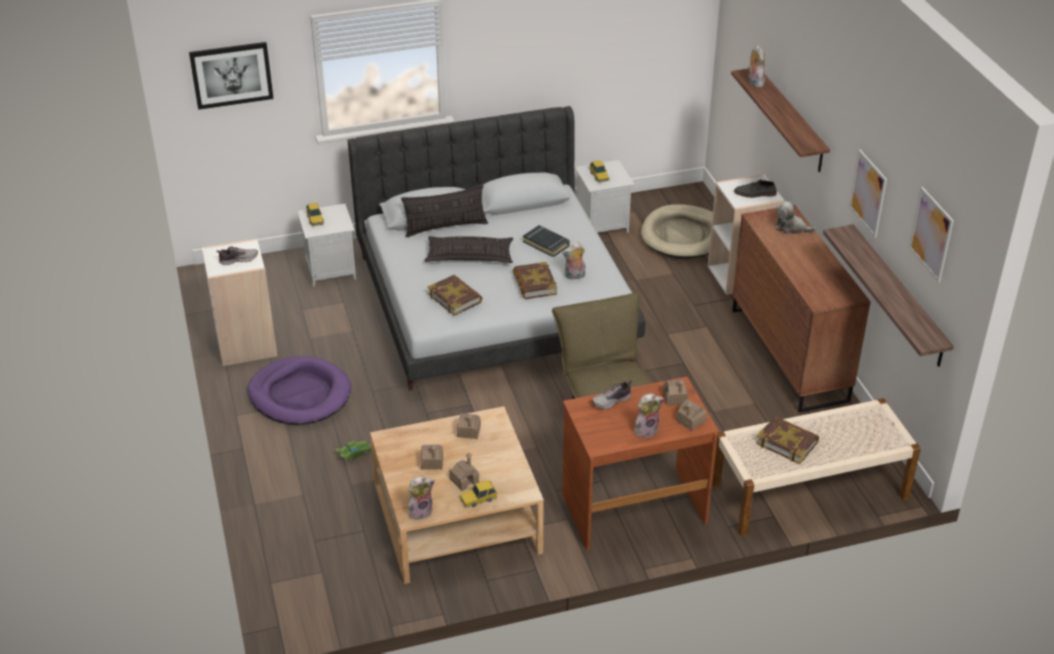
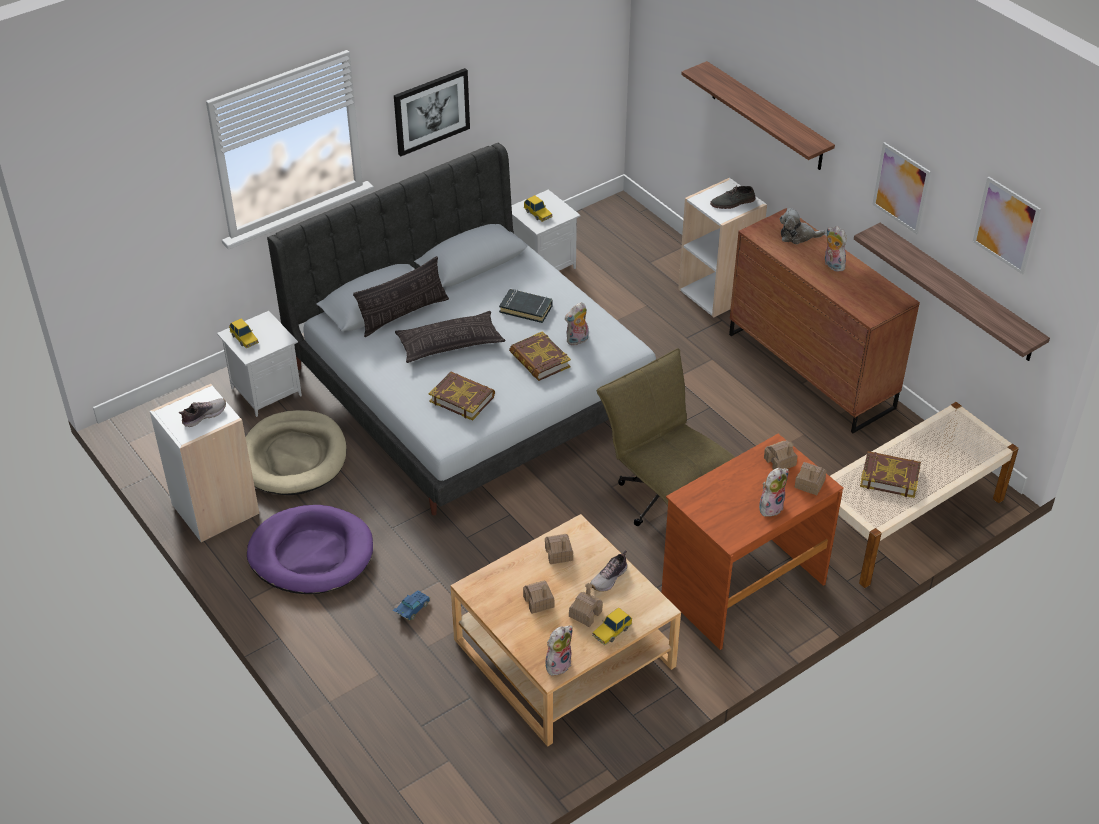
camera: 20 degrees left, 5 degrees up
picture [189,42,274,110] -> picture moved to [394,68,470,156]
green toy car [336,441,372,462] -> blue toy car [393,590,430,621]
shoe [591,380,632,409] -> shoe moved to [590,550,627,592]
beige dog bed [641,204,713,259] -> beige dog bed moved to [245,410,347,495]
plush toy [748,45,765,88] -> plush toy moved to [825,226,846,272]

